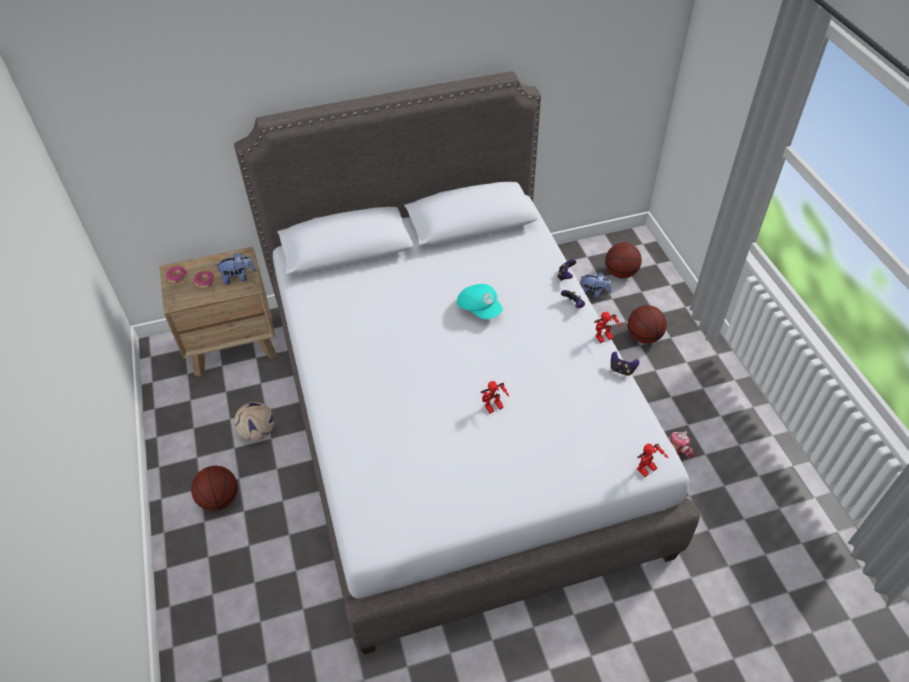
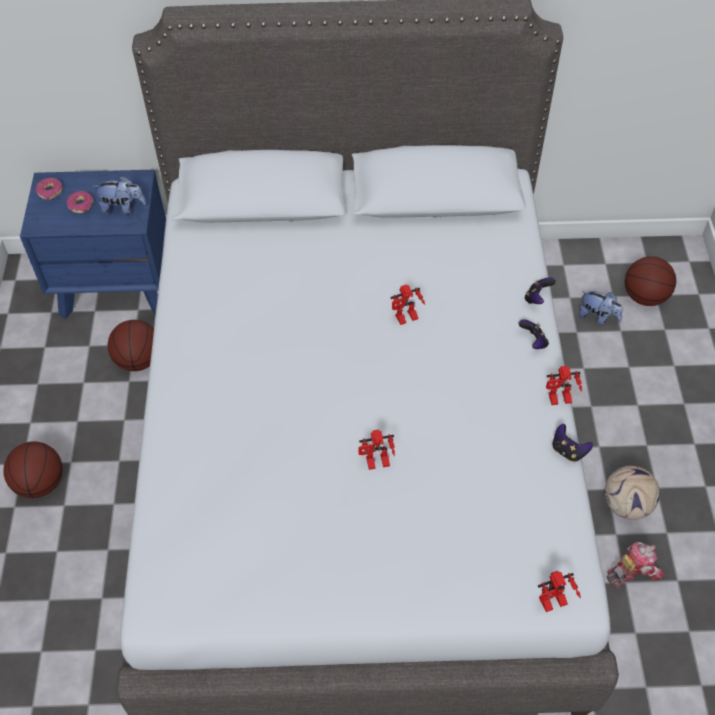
camera: 15 degrees right, 5 degrees up
brown nightstand [159,247,277,376] -> blue nightstand [20,170,166,319]
football [234,402,274,441] -> football moved to [605,466,660,520]
turquoise cap [457,284,503,319] -> toy robot [390,285,425,325]
basketball [627,305,667,344] -> basketball moved to [108,320,154,371]

